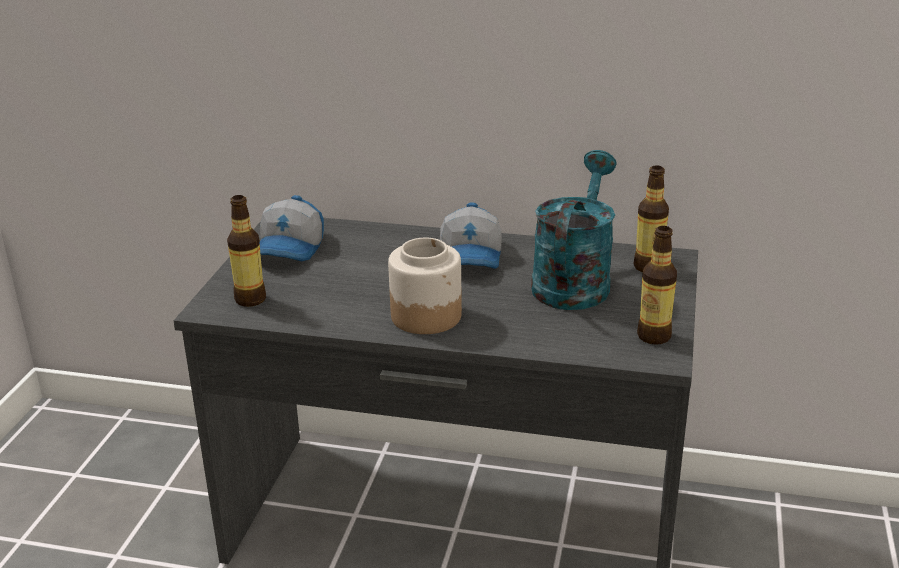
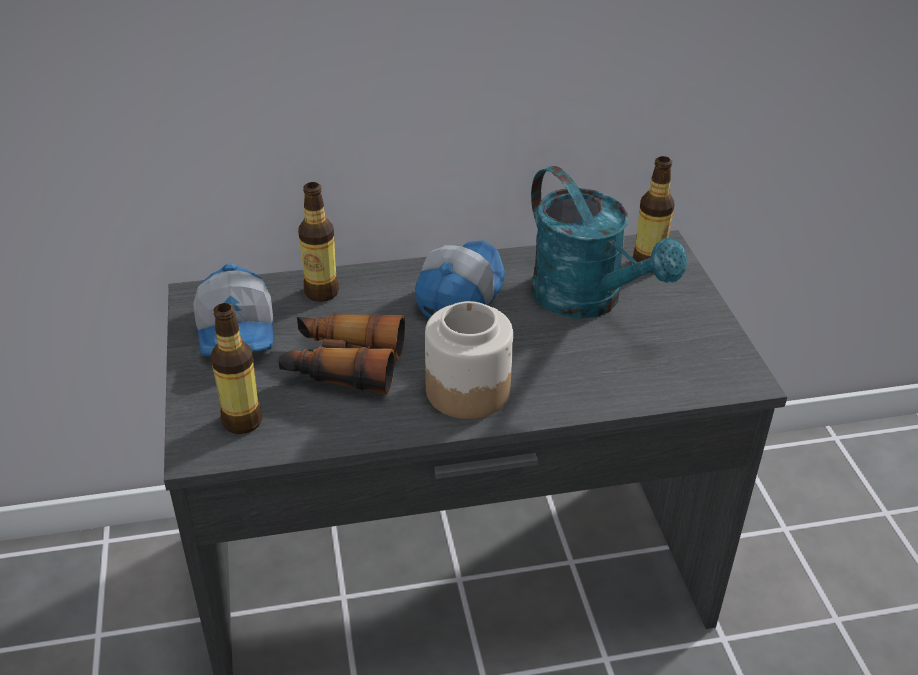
camera: 25 degrees left, 10 degrees up
cap [440,202,501,269] -> cap turned 135 degrees counterclockwise [415,241,505,318]
turquoise watering can [531,150,617,310] -> turquoise watering can turned 150 degrees clockwise [531,166,687,319]
bottle [637,226,677,345] -> bottle moved to [298,182,339,302]
none -> binoculars [278,313,405,395]

